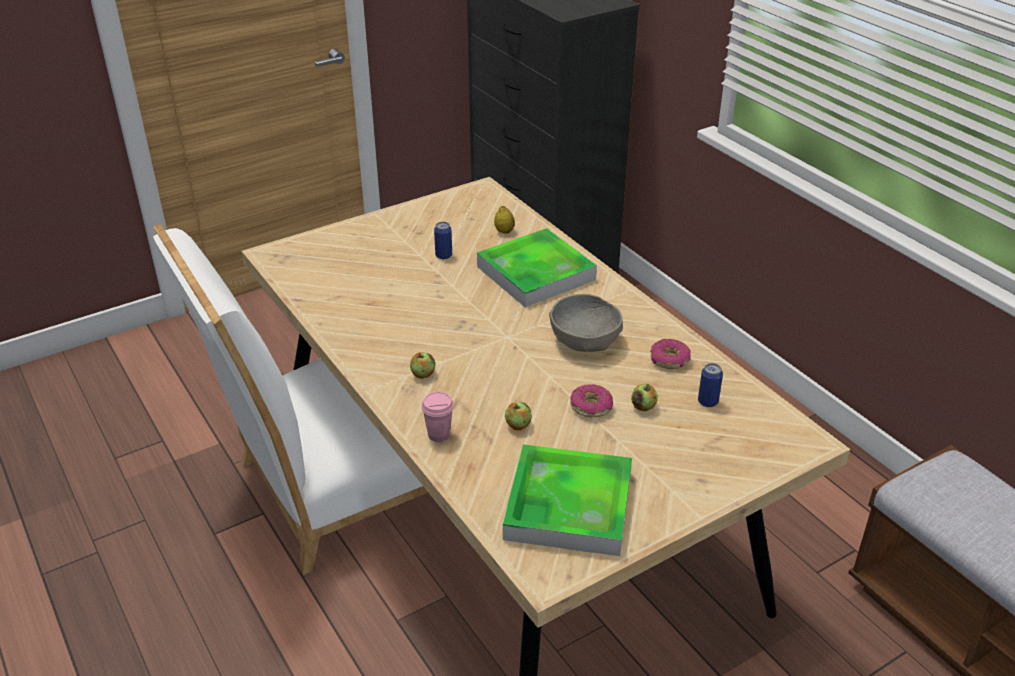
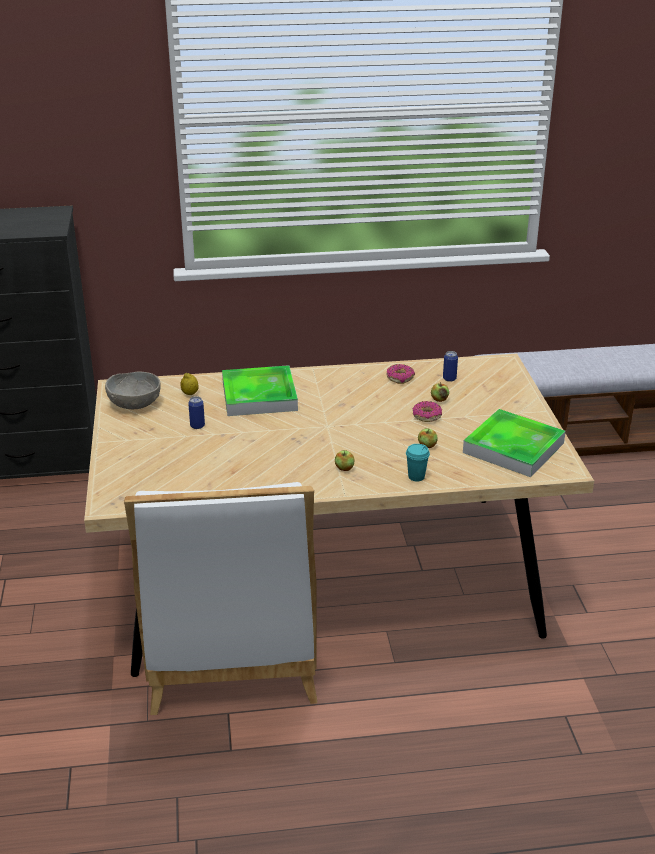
camera: 65 degrees left, 5 degrees down
pink cup [421,392,454,442] -> turquoise cup [406,444,430,482]
grey bowl [549,294,623,352] -> grey bowl moved to [105,372,160,409]

